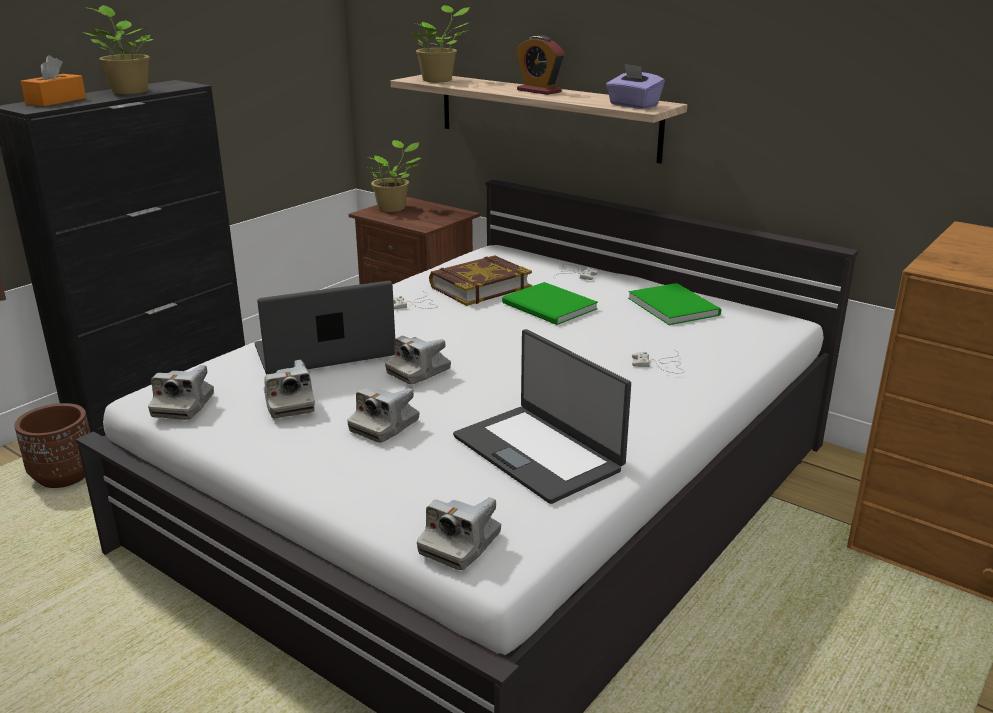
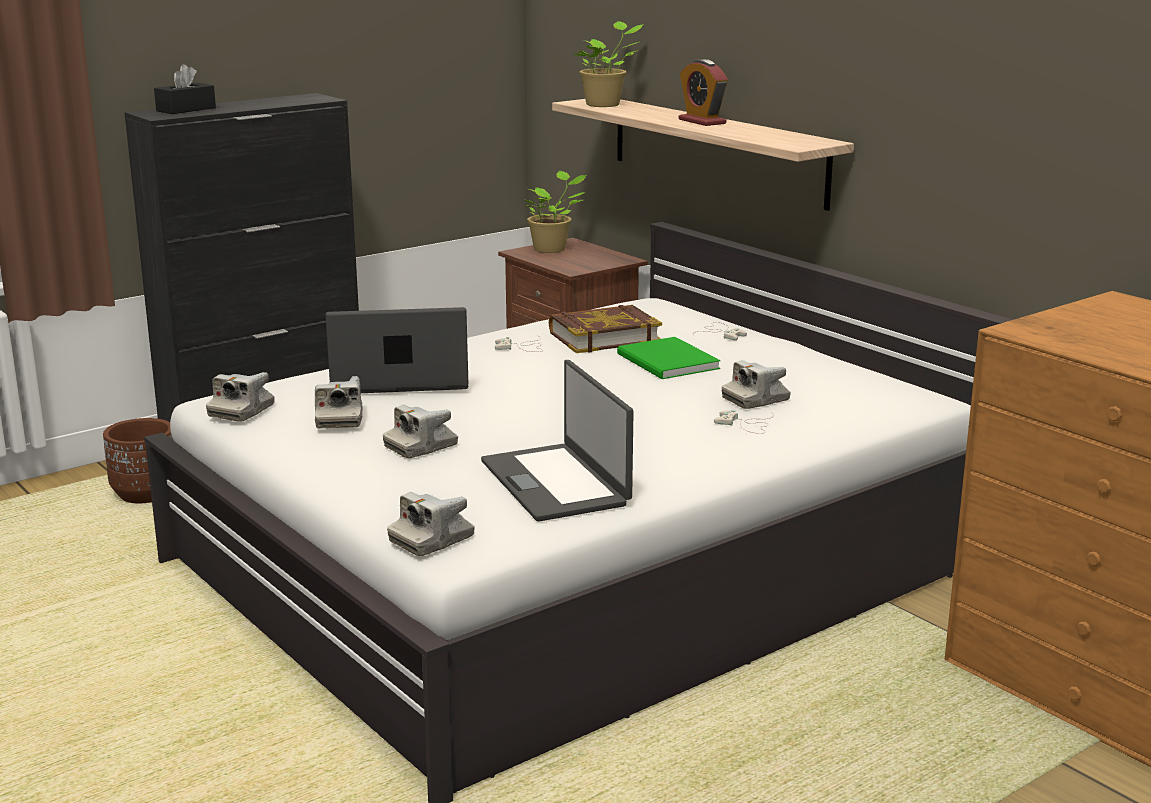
camera: 15 degrees right, 5 degrees down
orange tissue box [20,55,86,106] -> black tissue box [154,64,216,114]
potted plant [82,5,153,94] -> none
camera [385,336,451,384] -> camera moved to [722,360,791,409]
purple tissue box [606,64,665,109] -> none
green book [628,283,721,325] -> none

